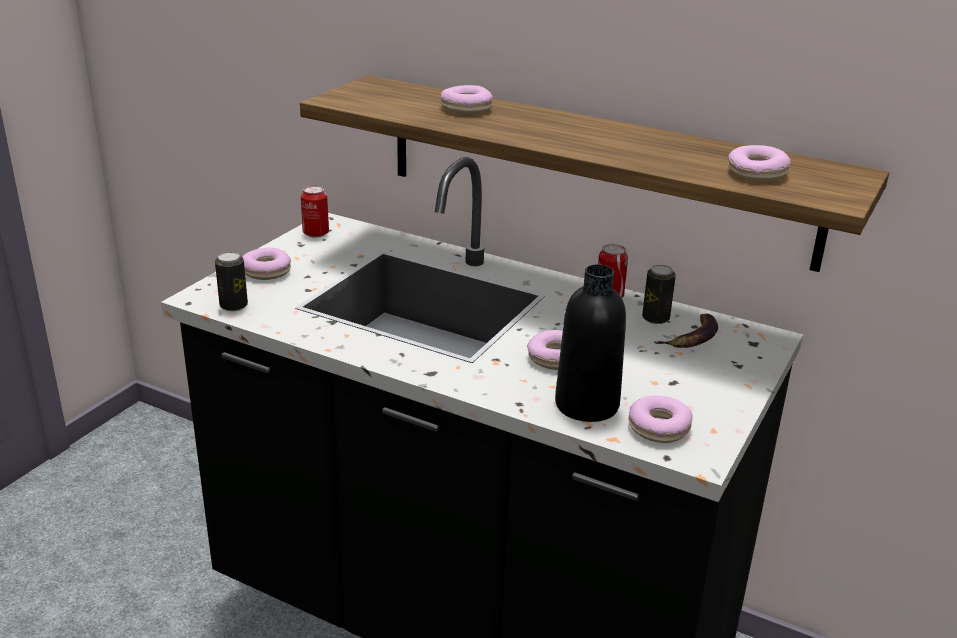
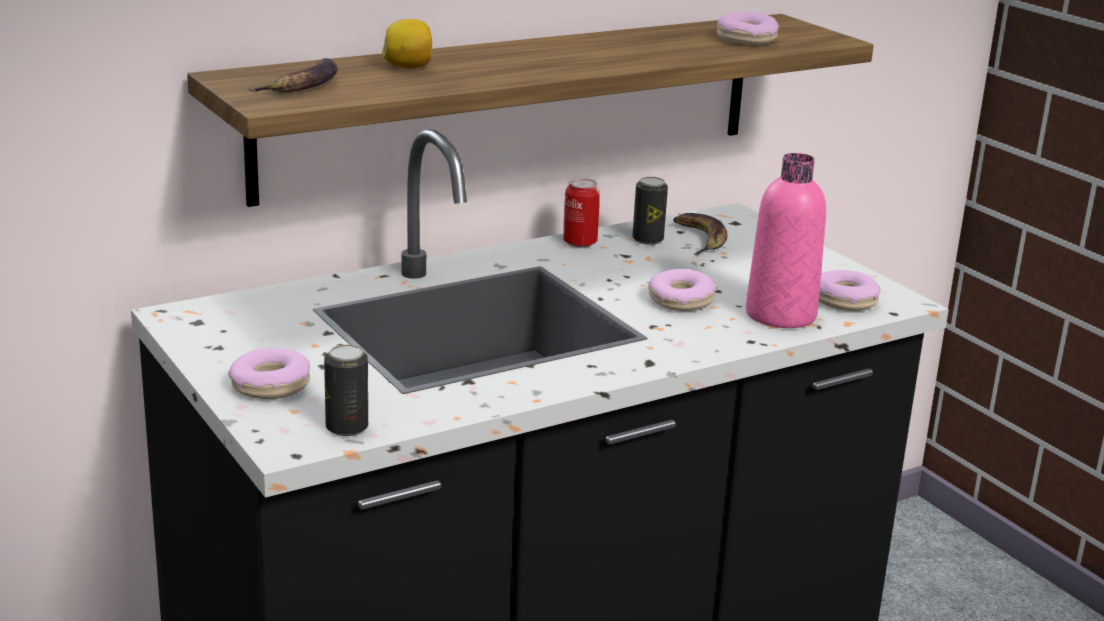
camera: 60 degrees left, 5 degrees down
can [301,185,329,237] -> none
donut [441,85,493,114] -> lemon [382,19,432,69]
black bottle [555,264,626,422] -> pink bottle [746,153,826,328]
none -> banana [249,58,338,93]

